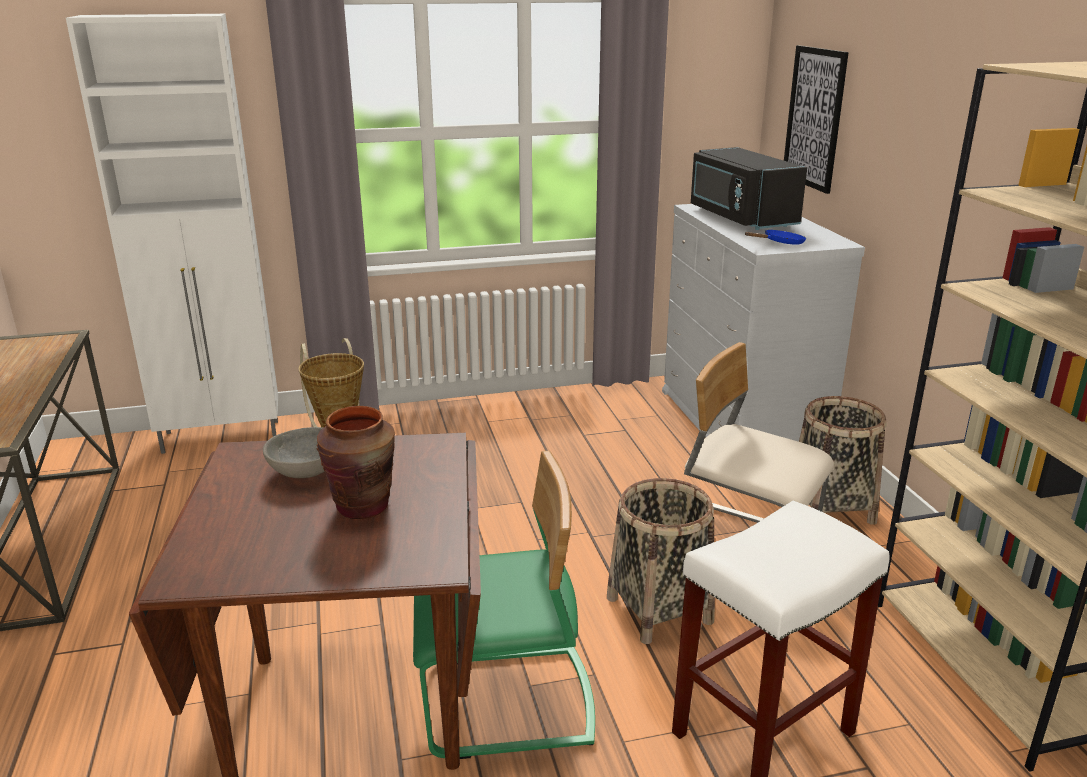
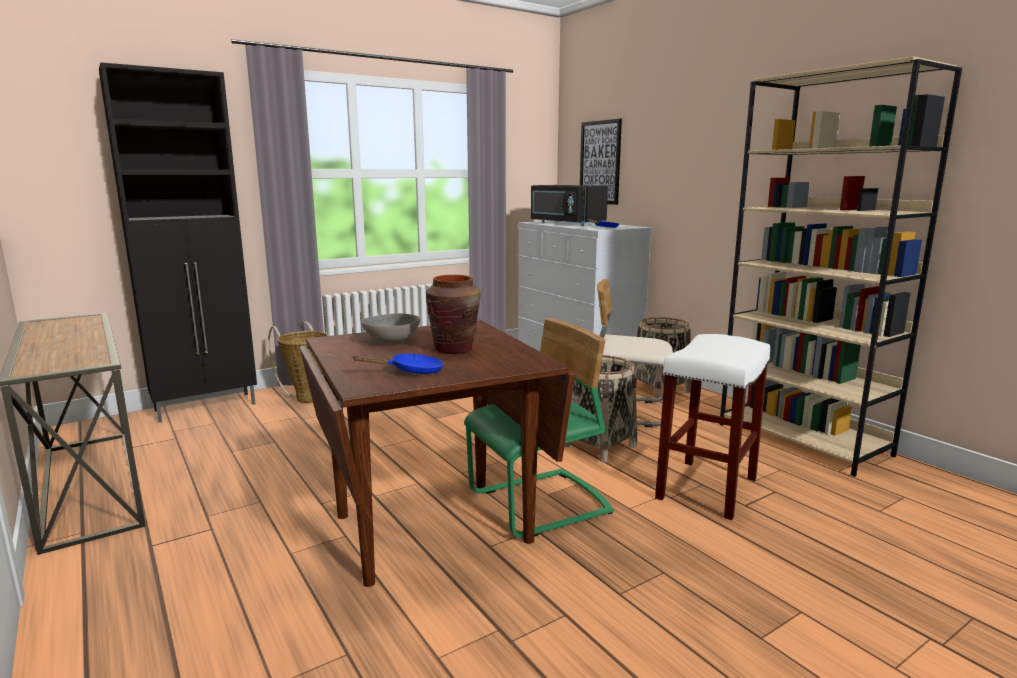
camera: 20 degrees left, 10 degrees down
white cabinet [66,14,278,454] -> black cabinet [99,62,257,422]
none -> blue frying pan [352,354,444,374]

